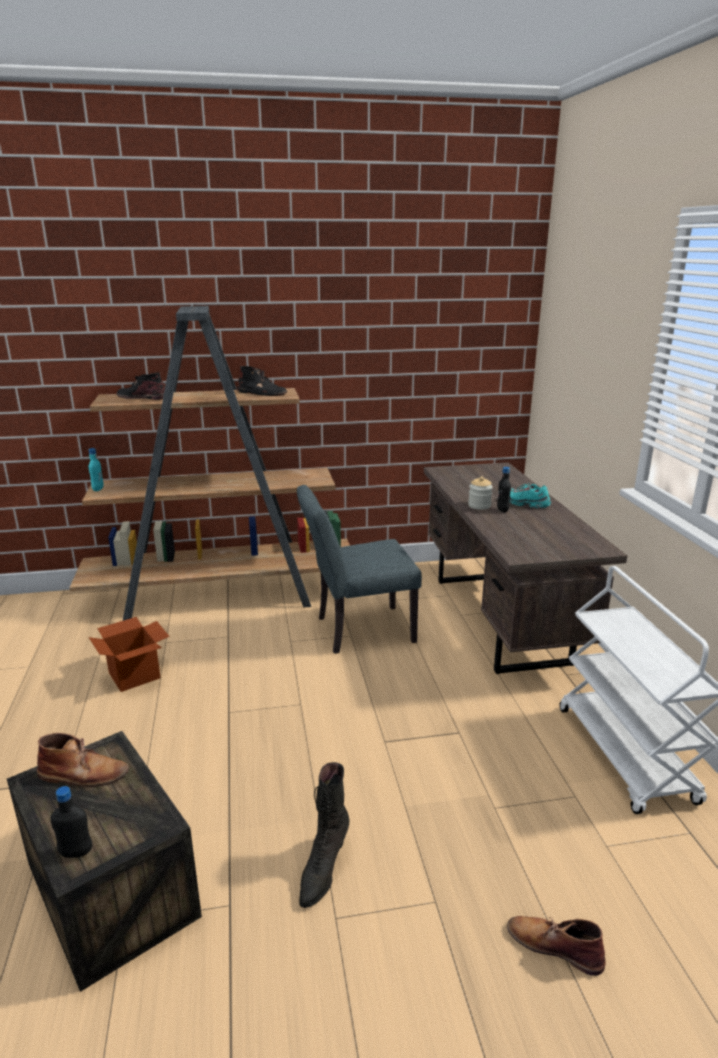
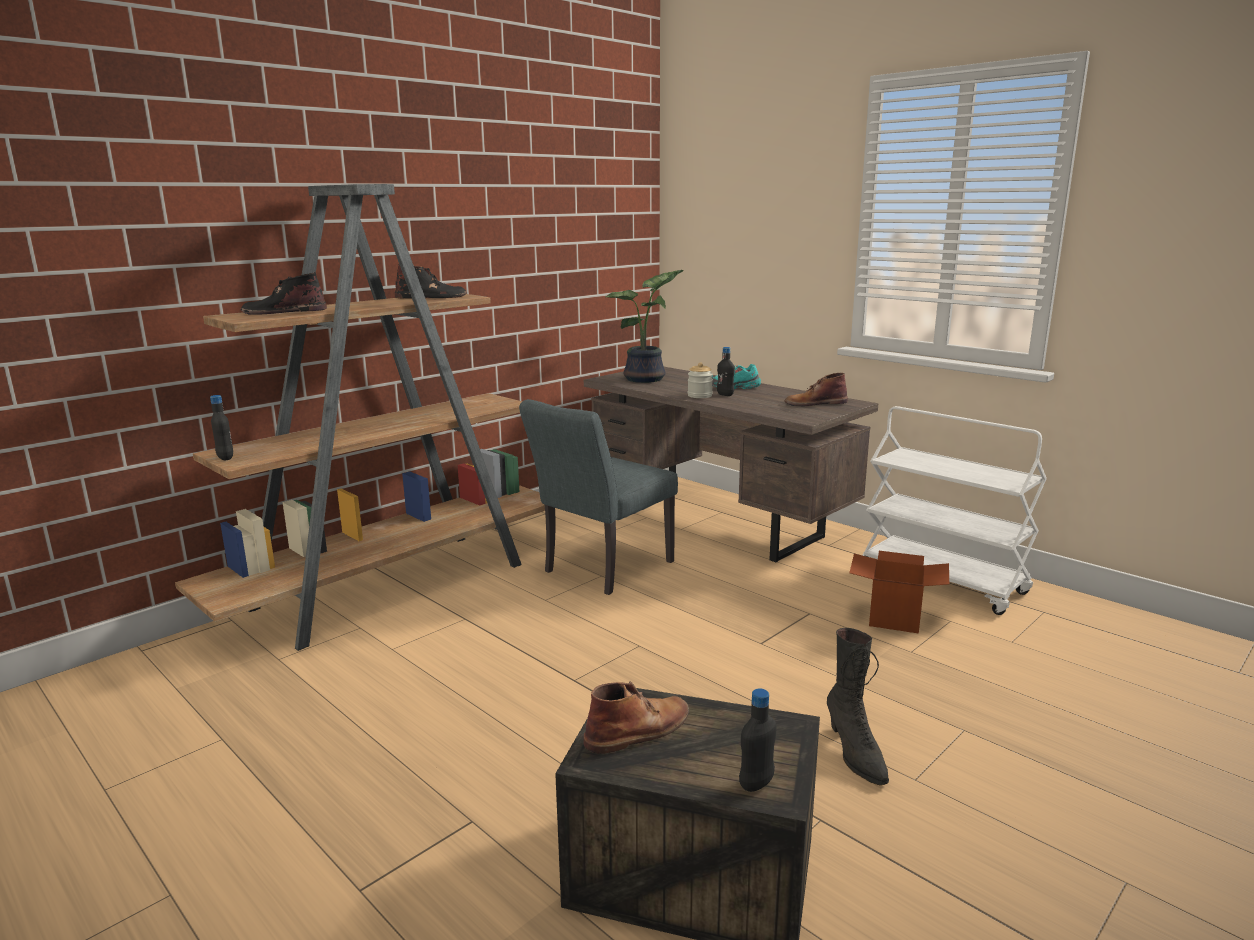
camera: 35 degrees left, 5 degrees down
turquoise bottle [89,448,104,491] -> black bottle [210,395,233,460]
cardboard box [89,617,170,692] -> cardboard box moved to [849,551,949,634]
brown boot [507,916,606,976] -> brown boot moved to [785,373,848,406]
none -> potted plant [606,270,684,383]

